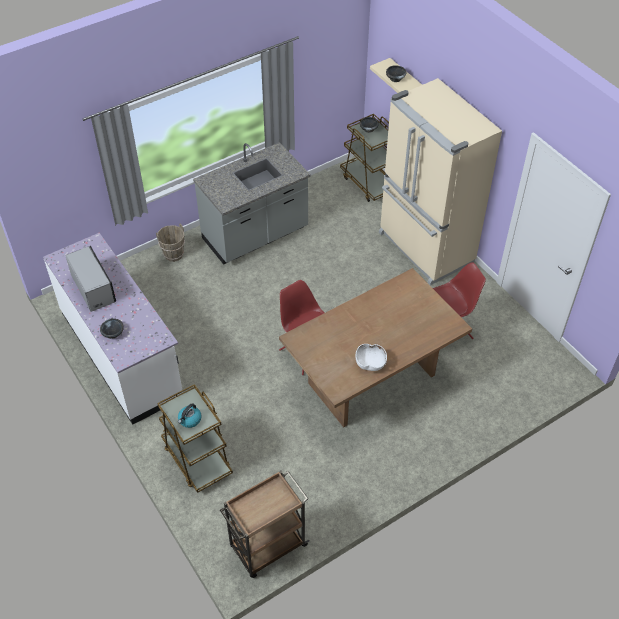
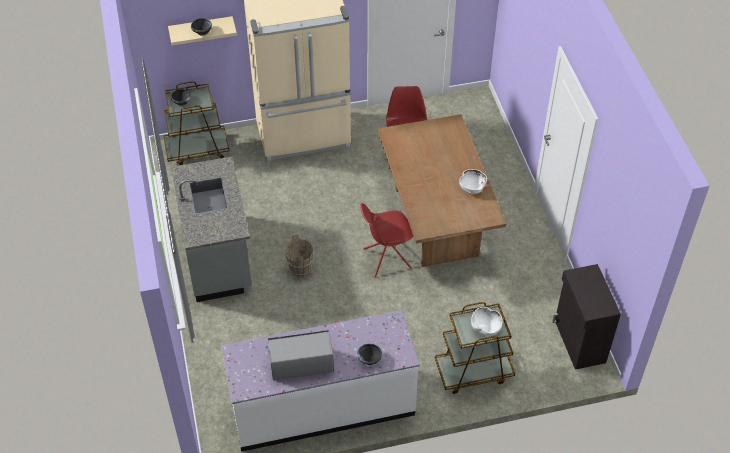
camera: 70 degrees left, 0 degrees up
brown bucket [156,224,185,262] -> brown bucket moved to [284,235,314,277]
kettle [178,403,202,428] -> white bowl [471,307,503,336]
brown cart [220,471,310,578] -> black cabinet [552,264,621,370]

